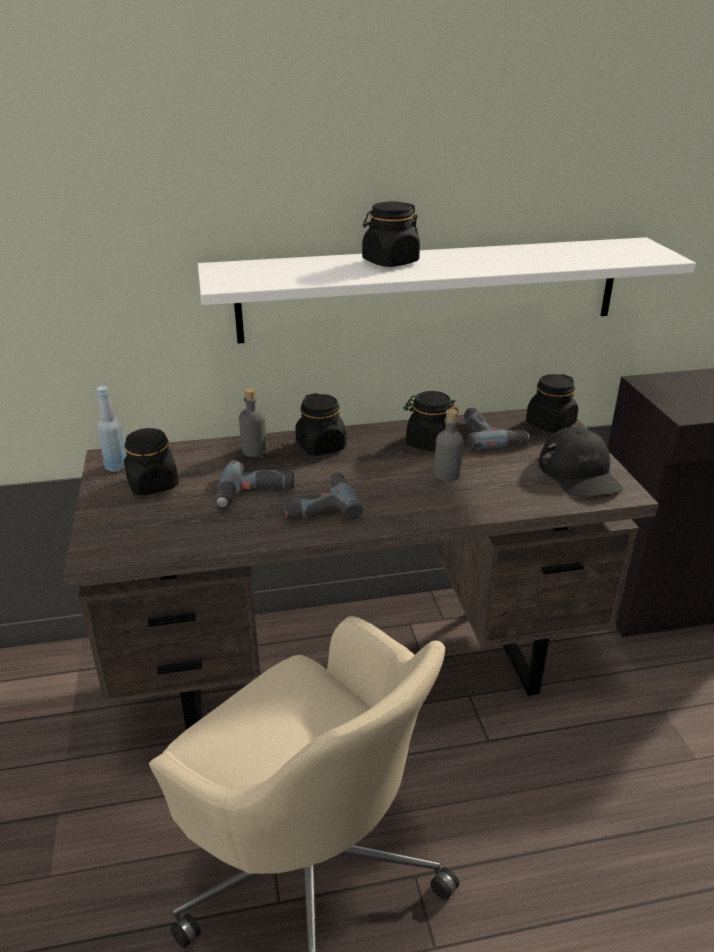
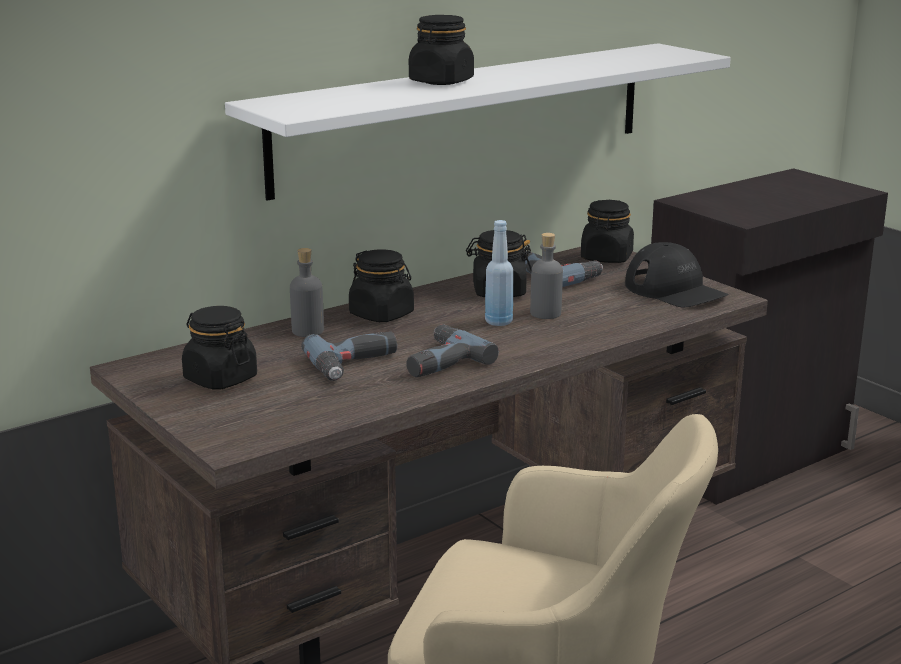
camera: 25 degrees left, 10 degrees down
blue bottle [97,386,127,472] -> blue bottle moved to [485,220,513,326]

